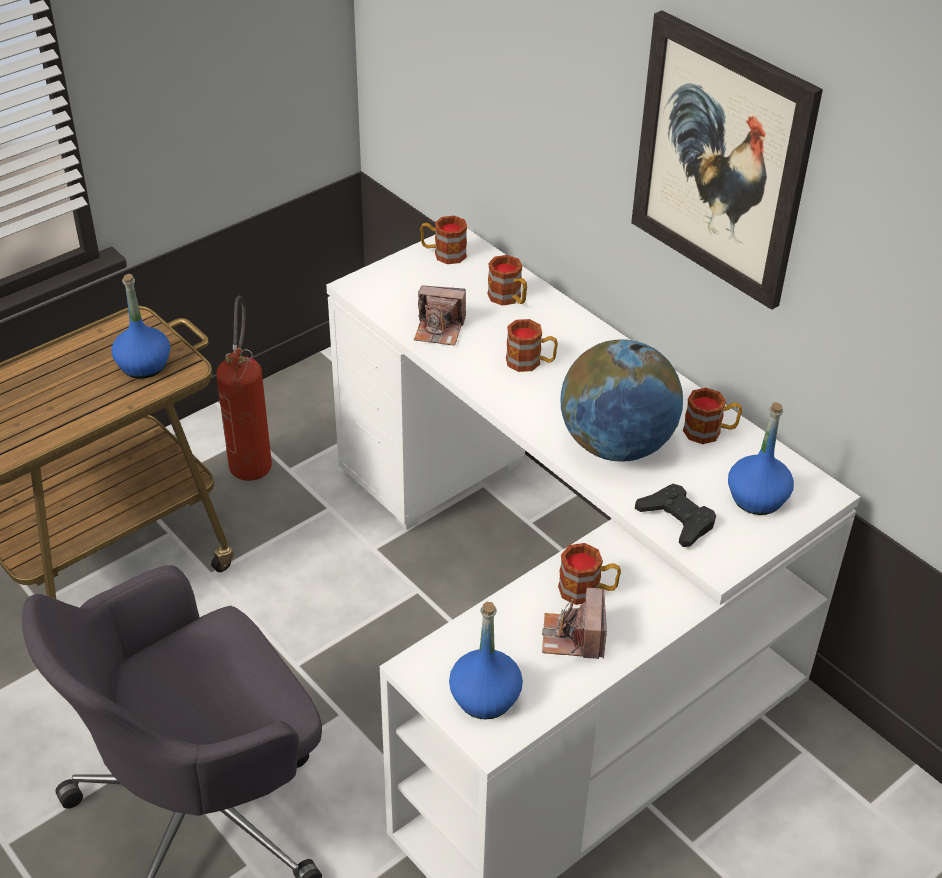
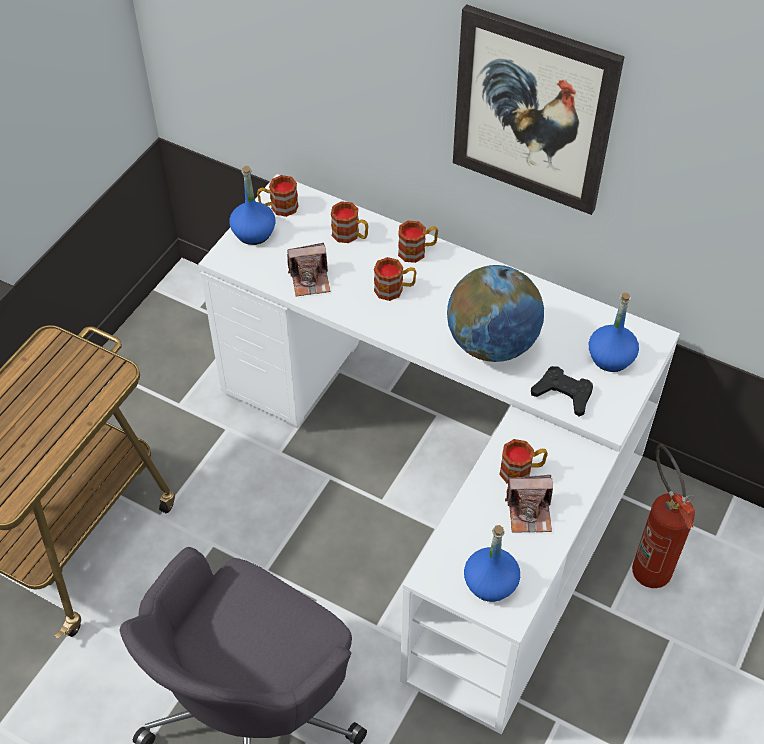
camera: 20 degrees left, 10 degrees up
blue bottle [111,274,170,379] -> blue bottle moved to [230,166,276,245]
fire extinguisher [216,295,272,481] -> fire extinguisher moved to [632,444,695,588]
camera [542,588,607,659] -> camera turned 75 degrees counterclockwise [505,475,553,533]
mug [683,388,742,444] -> mug moved to [398,221,438,263]

